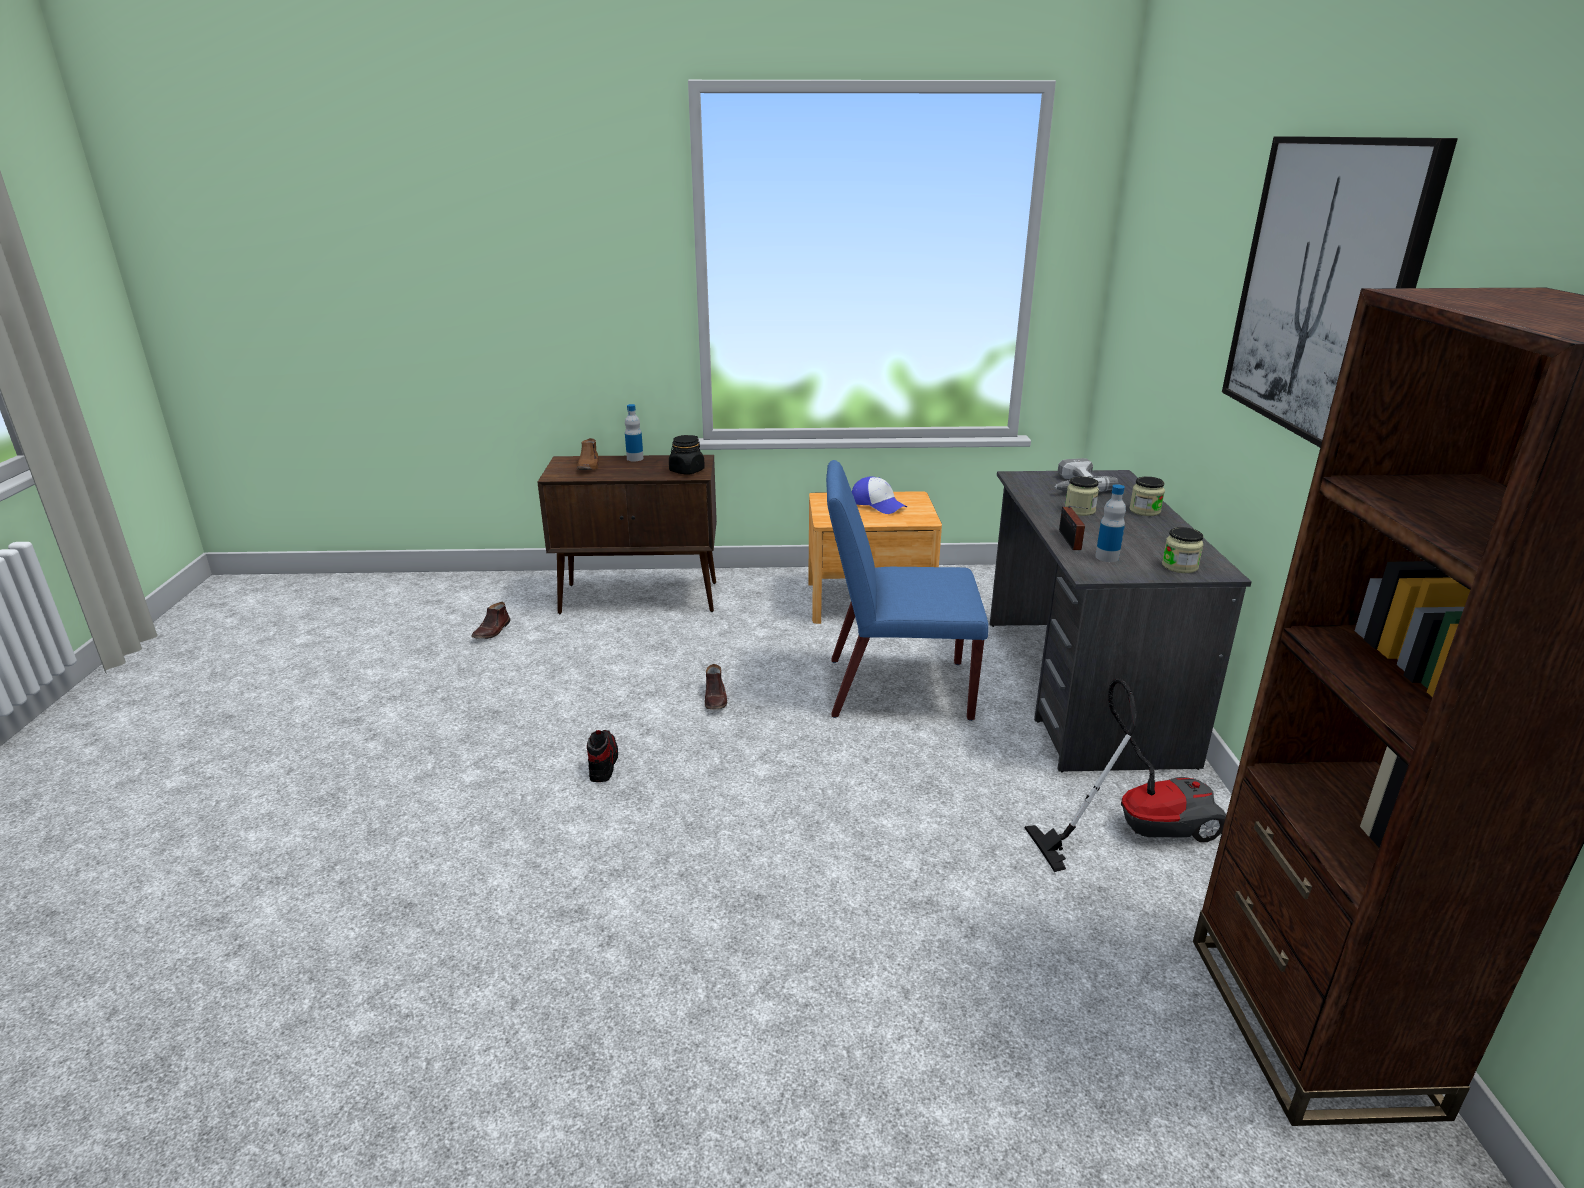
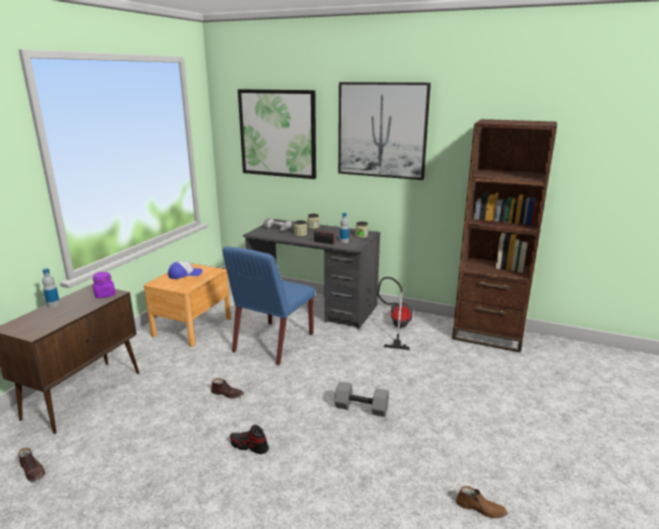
camera: 65 degrees left, 5 degrees down
brown shoe [577,438,599,470] -> brown shoe moved to [456,486,507,518]
black jar [669,435,705,475] -> purple jar [93,272,116,298]
none -> picture [238,89,316,179]
none -> grey dumbbell [334,382,389,417]

